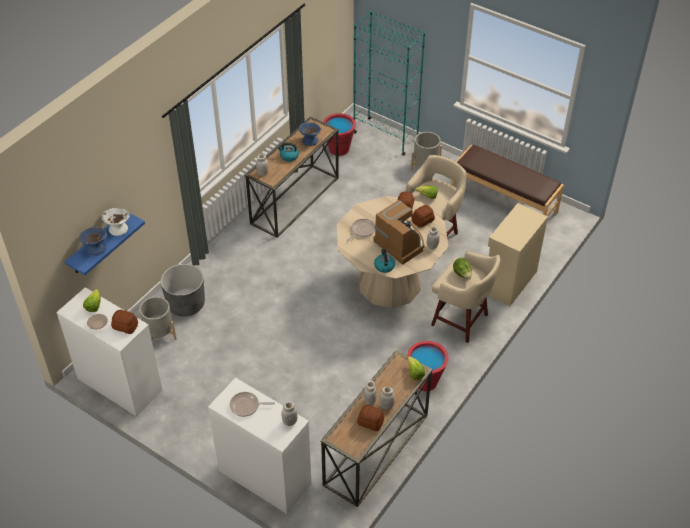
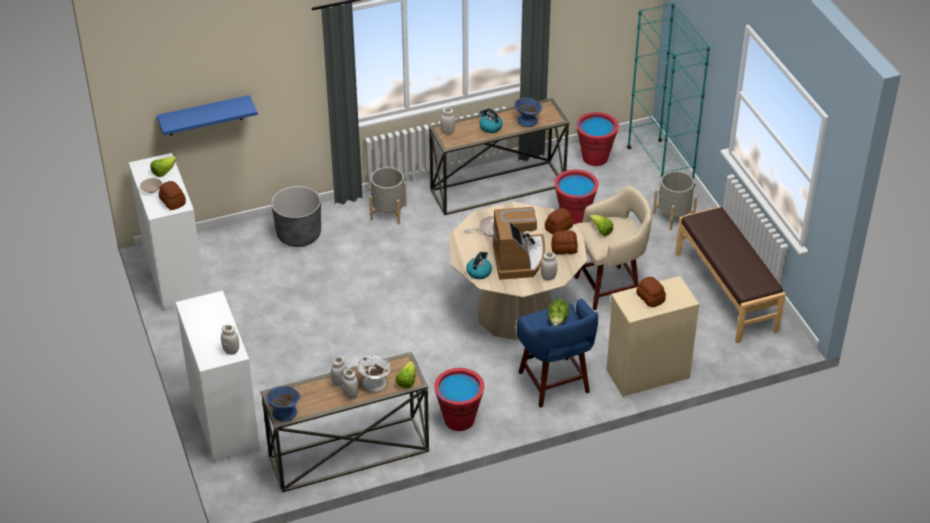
camera: 35 degrees right, 5 degrees down
blue bowl [79,227,107,256] -> blue bowl moved to [267,386,300,422]
white bowl [102,208,130,236] -> white bowl moved to [357,356,390,392]
grey planter [139,297,176,340] -> grey planter moved to [369,167,407,224]
frying pan [230,392,275,417] -> none
bread [357,405,384,431] -> bread moved to [636,277,666,307]
beige stool [431,251,500,343] -> blue stool [517,299,598,408]
none -> red bucket [554,170,599,224]

